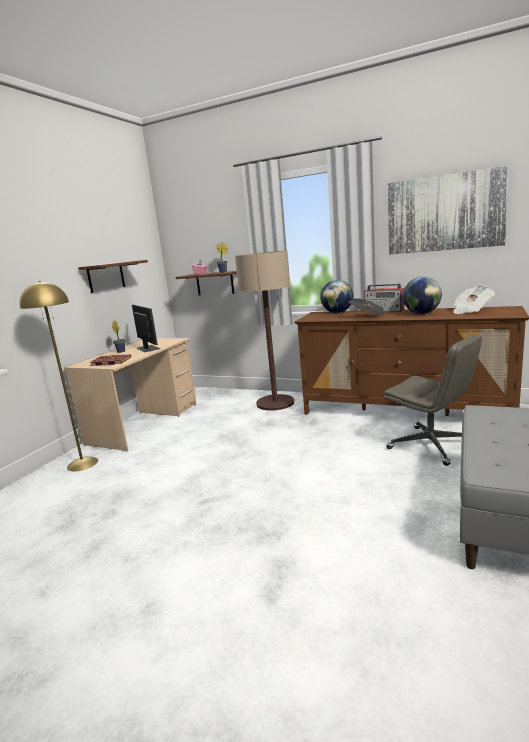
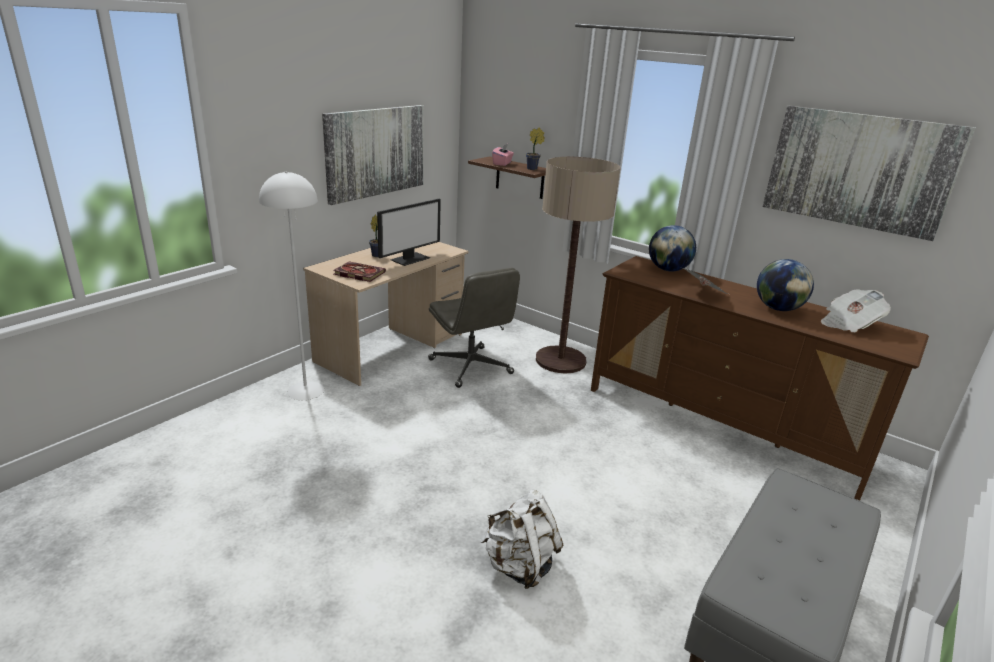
camera: 10 degrees right, 10 degrees up
yellow floor lamp [20,281,98,471] -> white floor lamp [259,171,324,400]
shelf [78,260,148,293] -> picture [322,105,424,205]
monitor [132,305,160,352] -> monitor turned 60 degrees clockwise [377,199,441,266]
radio [364,284,405,312] -> none
grey office chair [384,335,482,466] -> grey office chair moved to [428,268,520,388]
none -> white backpack [481,490,563,589]

